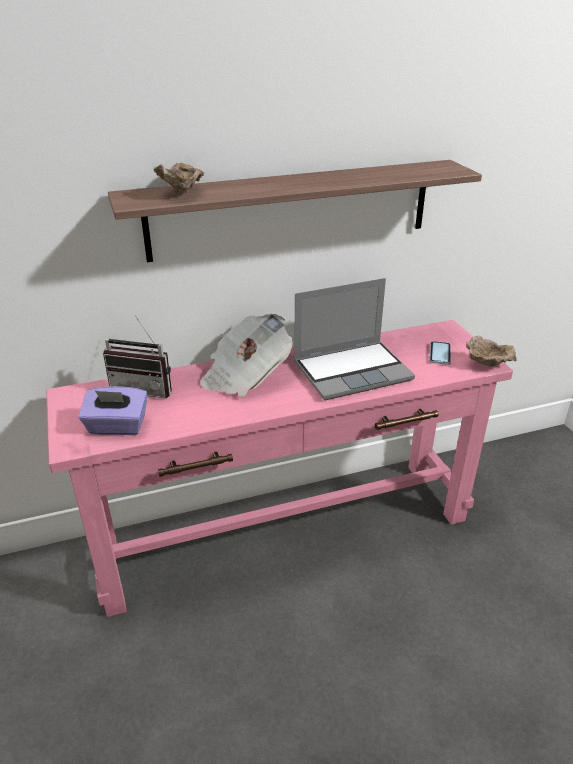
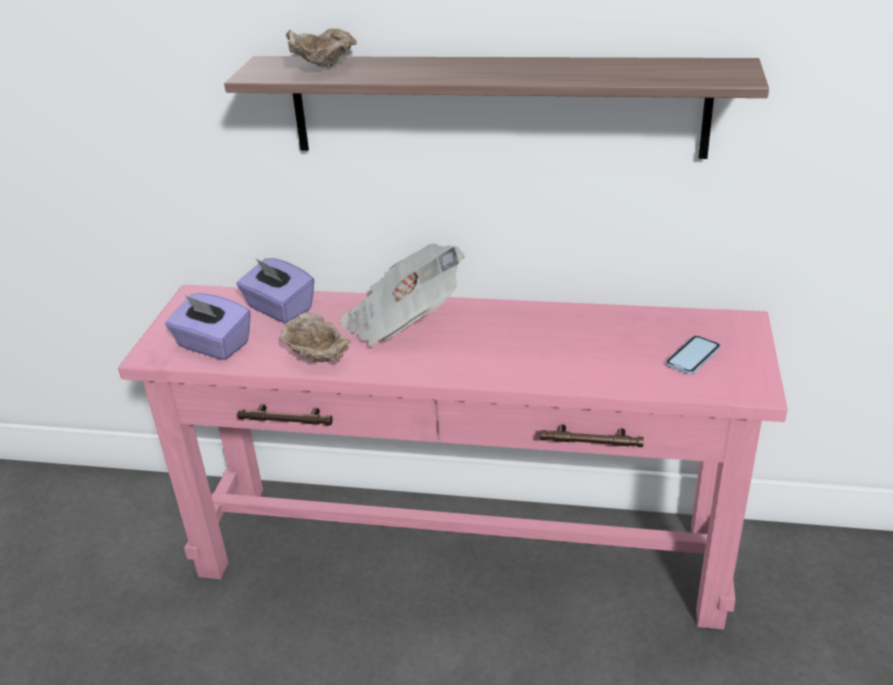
camera: 30 degrees right, 0 degrees up
radio [103,316,172,398] -> purple tissue box [237,258,315,323]
laptop [294,278,415,400] -> none
beige bowl [466,336,517,367] -> beige bowl moved to [281,313,351,362]

